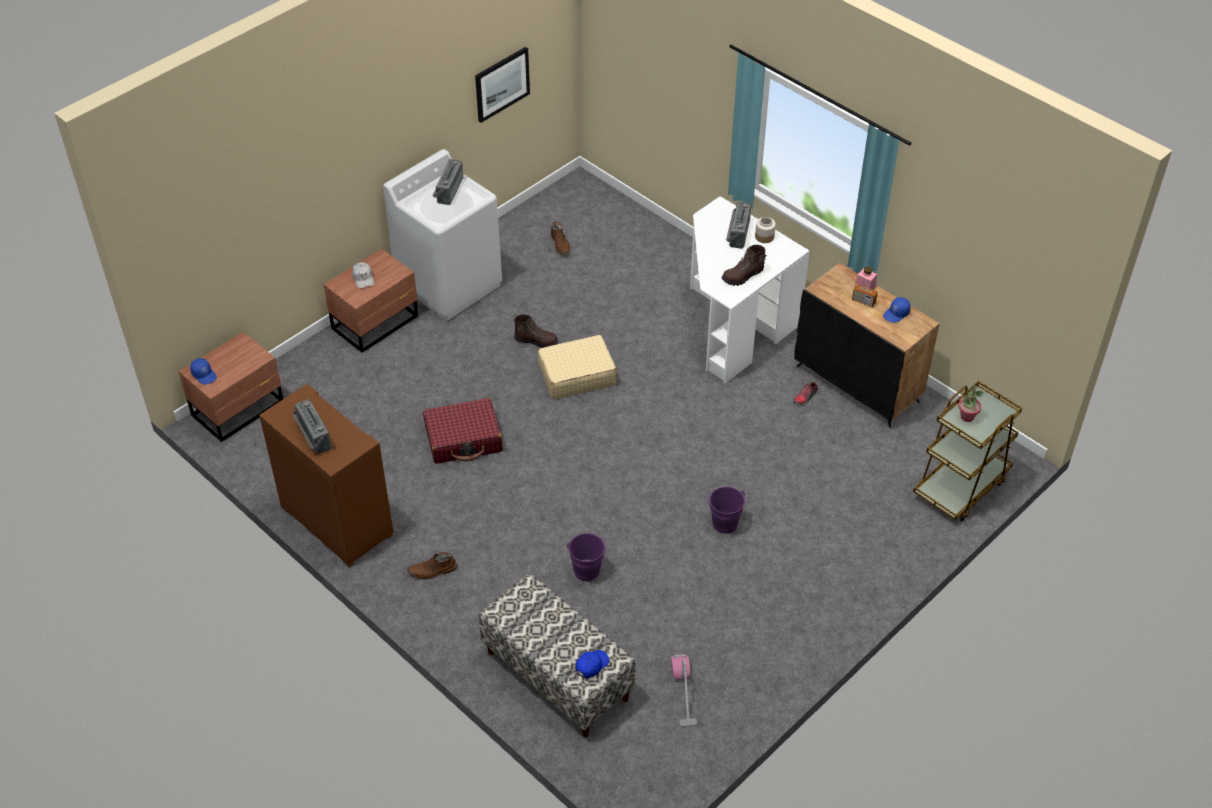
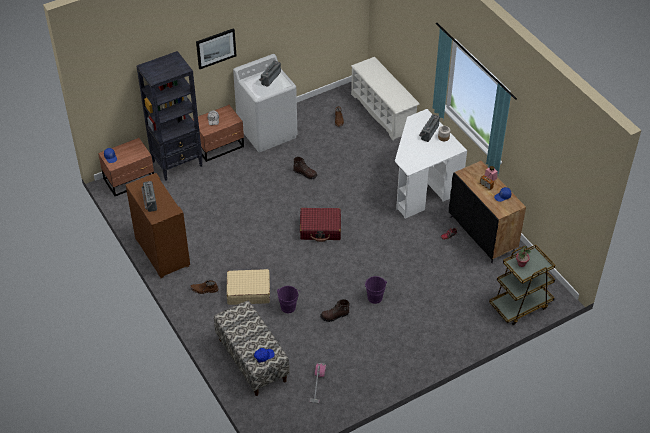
camera: 15 degrees right, 0 degrees up
red suitcase [423,398,503,464] -> red suitcase moved to [300,208,341,242]
picture [475,47,530,123] -> picture moved to [196,28,236,69]
beige suitcase [538,335,617,399] -> beige suitcase moved to [227,269,270,305]
brown boot [722,245,767,286] -> brown boot moved to [320,299,349,322]
none -> black bookcase [136,51,203,181]
none -> white shoe rack [351,57,419,141]

